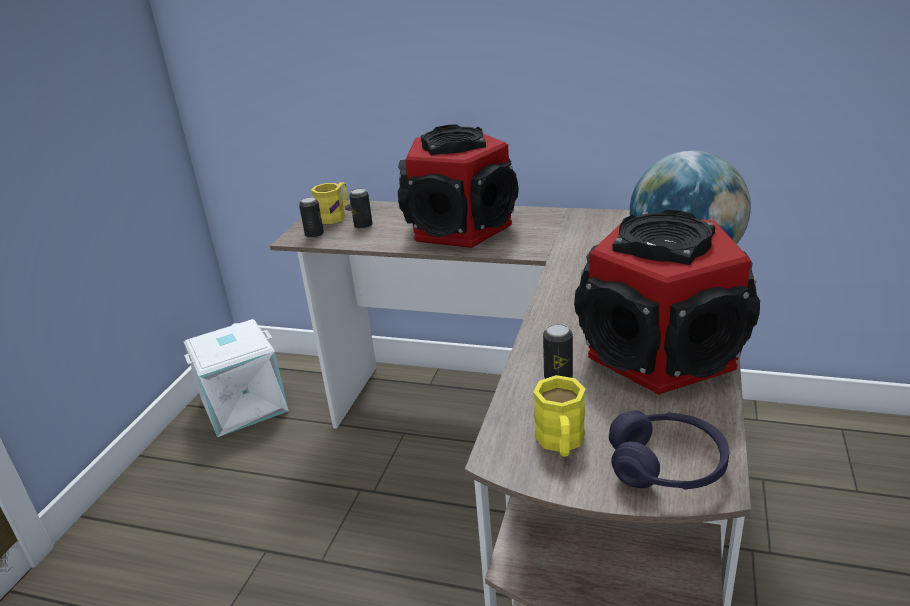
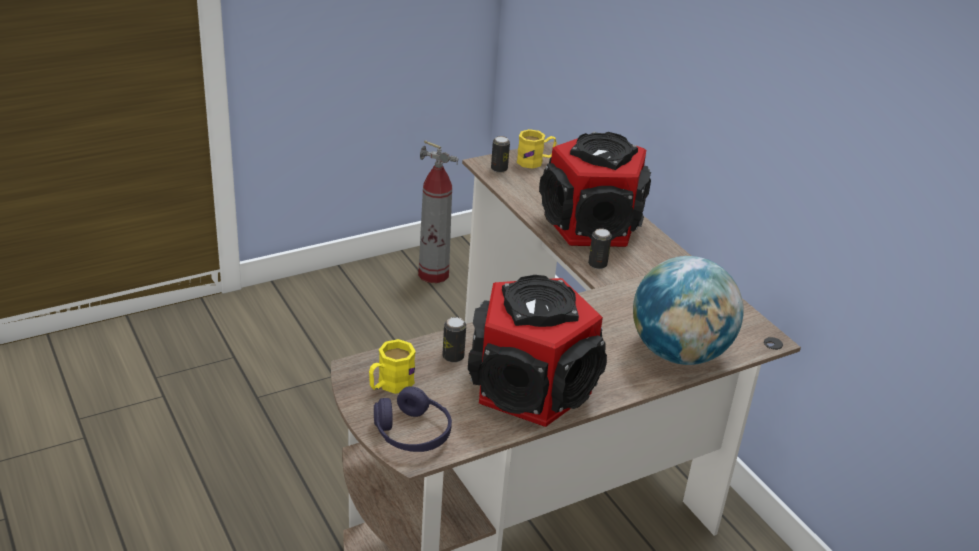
camera: 40 degrees right, 5 degrees up
white storage box [184,319,289,437] -> fire extinguisher [418,140,458,283]
can [349,188,373,229] -> can moved to [588,228,612,269]

